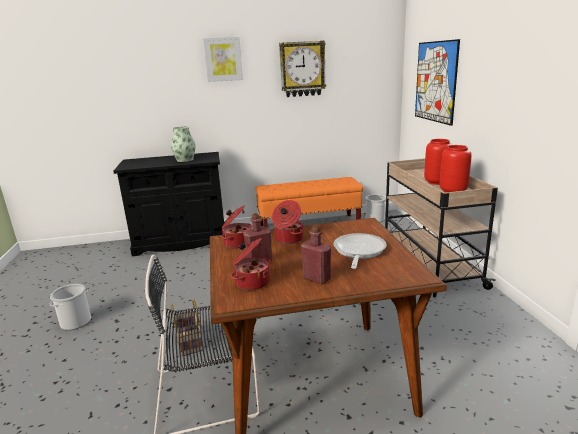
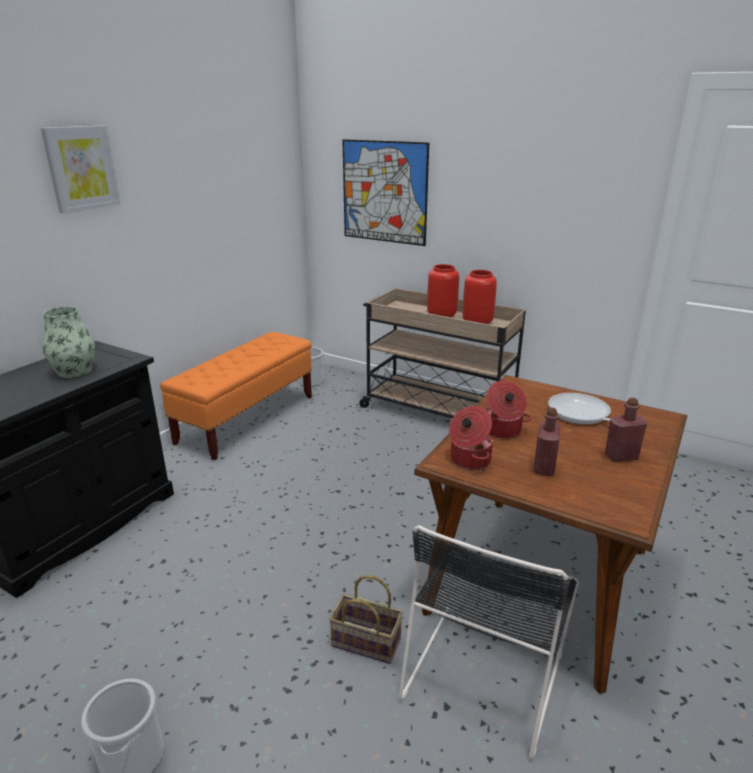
camera: 50 degrees left, 5 degrees up
cooking pot [231,238,271,290] -> none
wall clock [279,41,326,97] -> none

